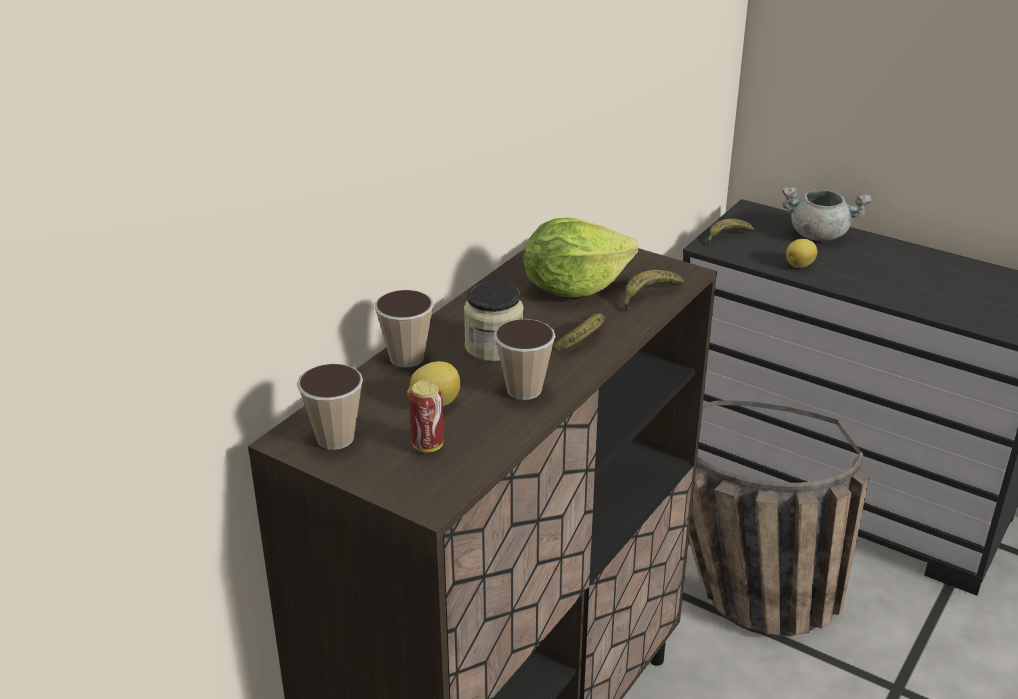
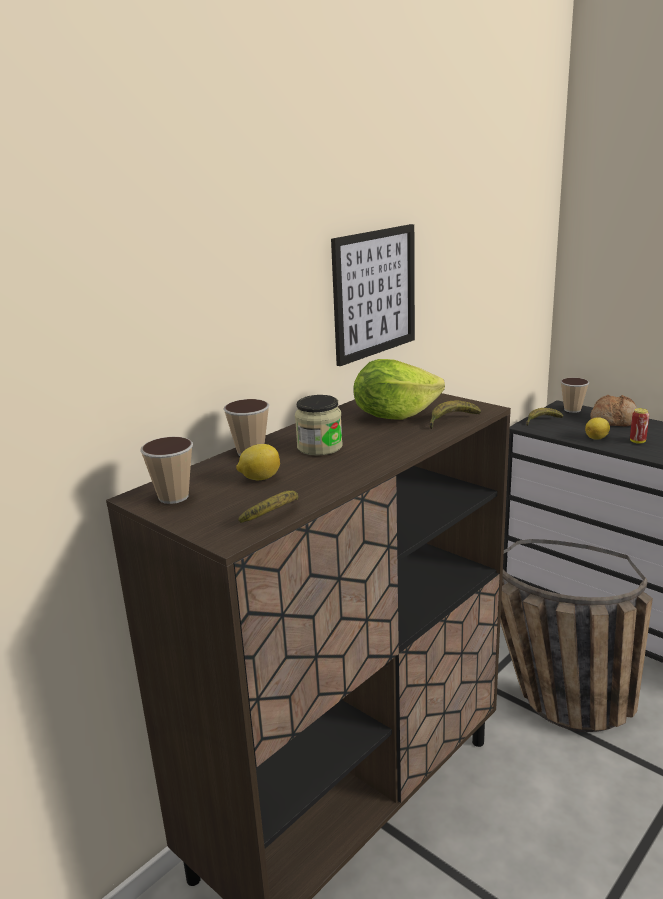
camera: 10 degrees right, 10 degrees down
can [409,380,443,453] -> can moved to [630,408,649,444]
cup [494,319,556,400] -> cup moved to [560,378,589,413]
banana [553,313,605,351] -> banana moved to [238,490,298,523]
grey cooking pot [782,186,872,241] -> bread [590,395,637,426]
none -> picture [331,224,415,366]

